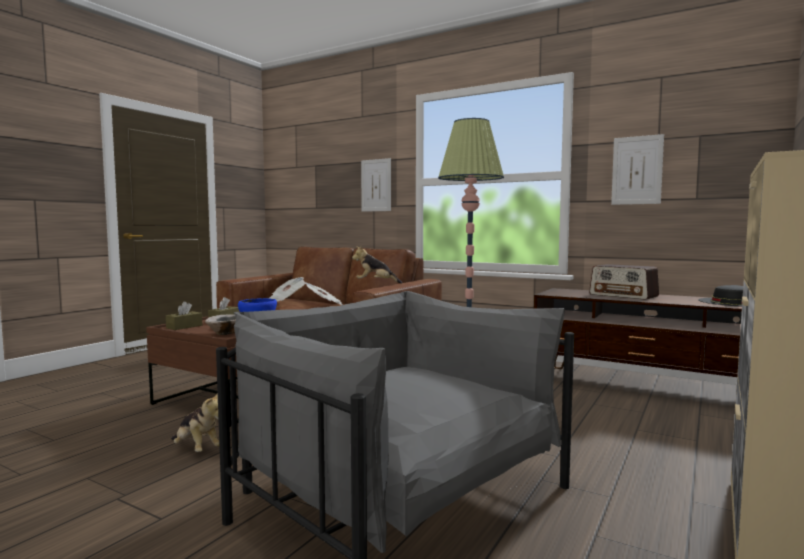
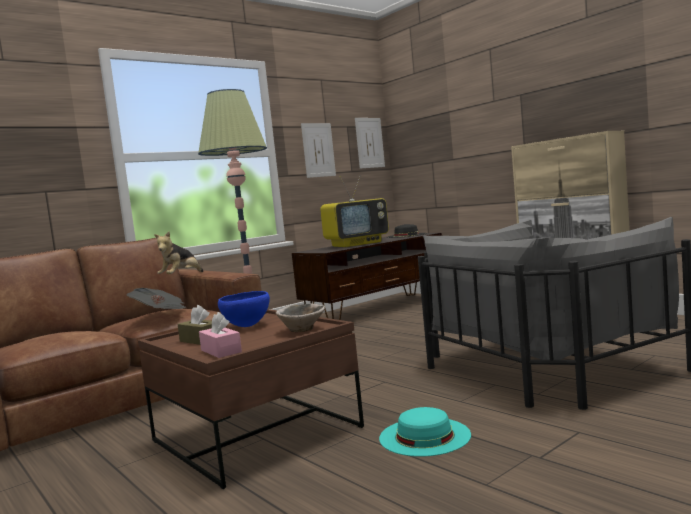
camera: 70 degrees left, 0 degrees up
brown tissue box [166,301,202,330] -> pink tissue box [199,312,242,358]
plush toy [171,393,219,452] -> turquoise hat [379,407,471,457]
newspaper [270,277,305,301] -> none
picture [361,158,391,212] -> picture moved to [355,118,385,168]
radio [589,264,659,300] -> television [320,175,389,247]

